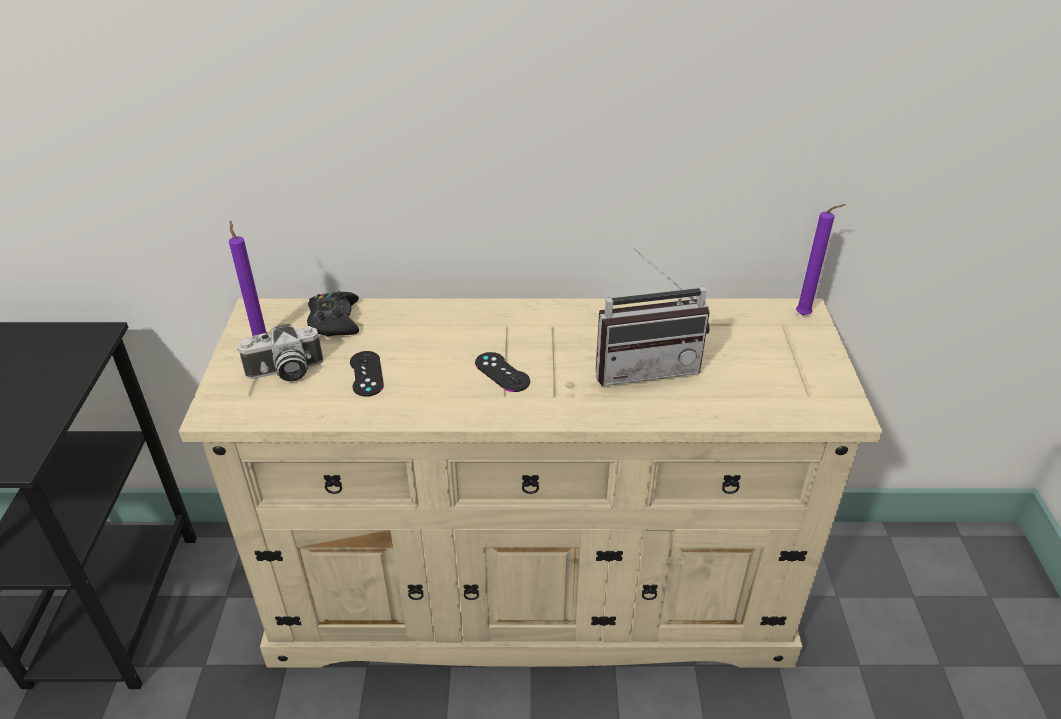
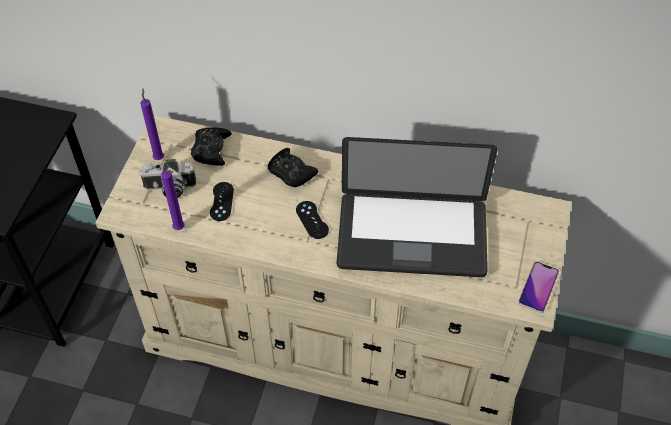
camera: 15 degrees right, 15 degrees up
radio [596,249,710,386] -> laptop [337,137,498,277]
purple candle [796,204,846,315] -> purple candle moved to [161,170,185,230]
none -> black game controller [268,148,318,187]
none -> phone [518,262,559,313]

